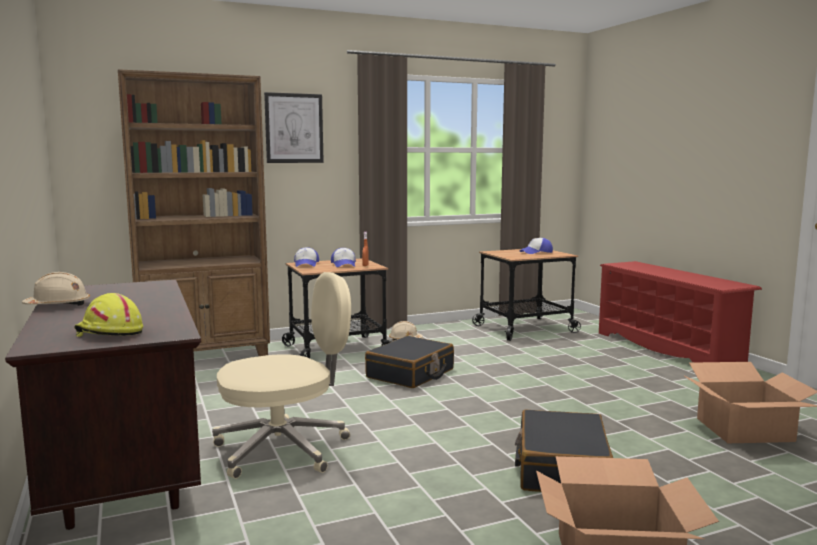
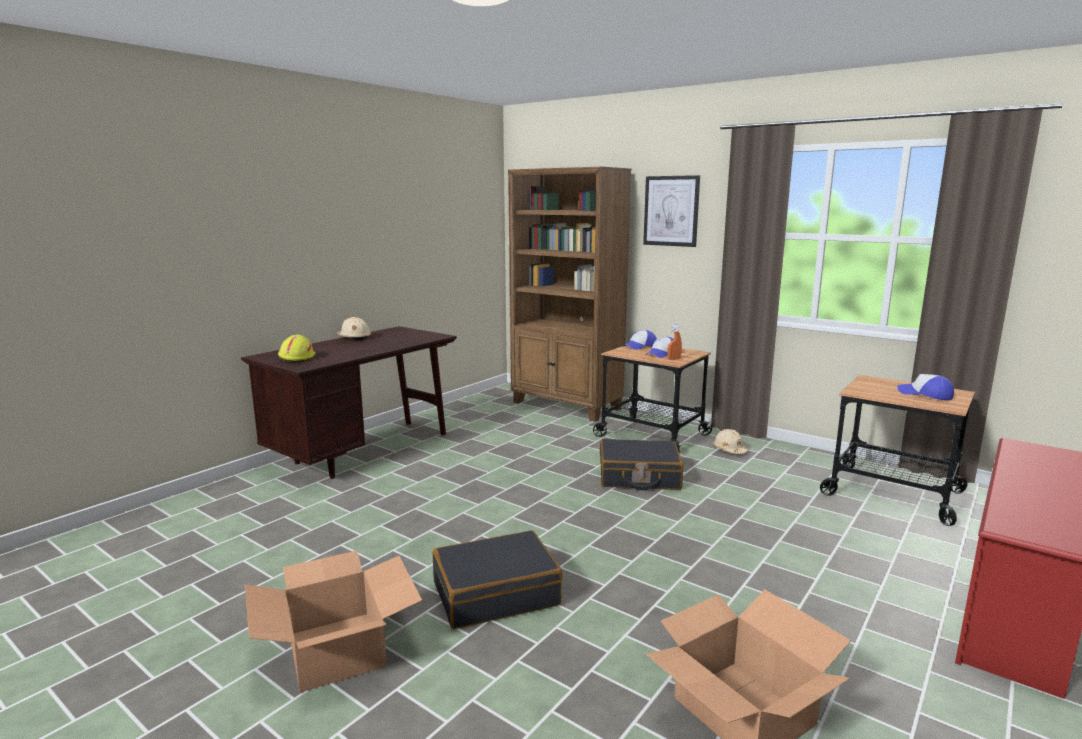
camera: 60 degrees right, 5 degrees up
beige office chair [212,272,351,479] -> none

